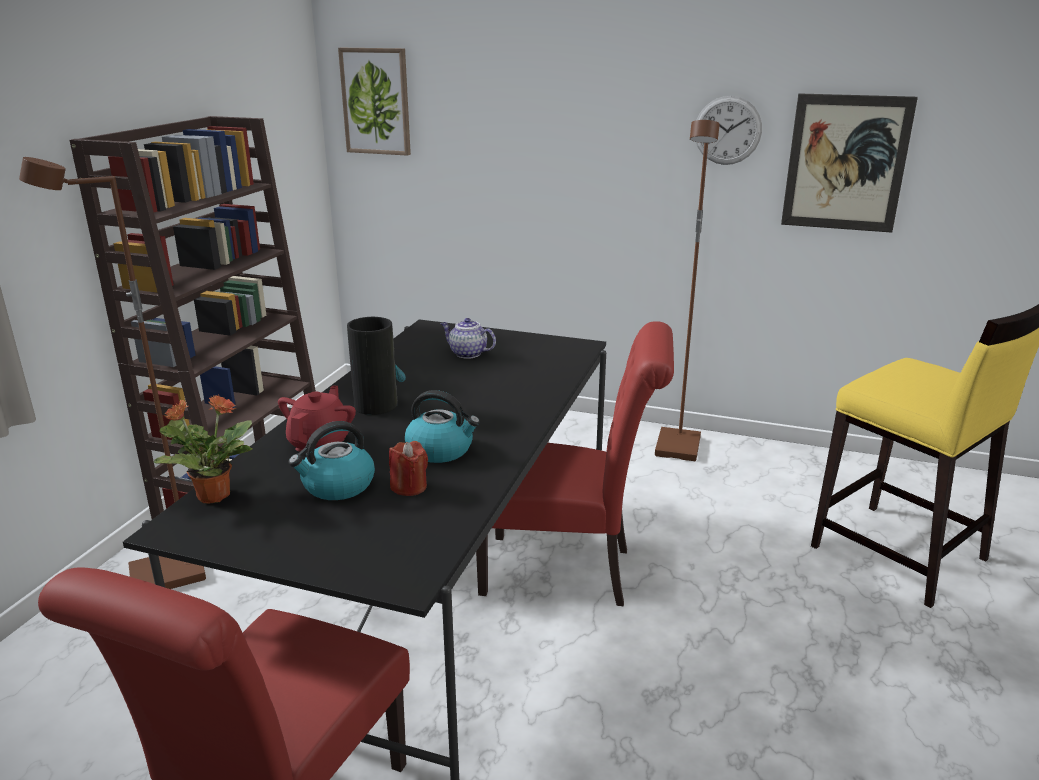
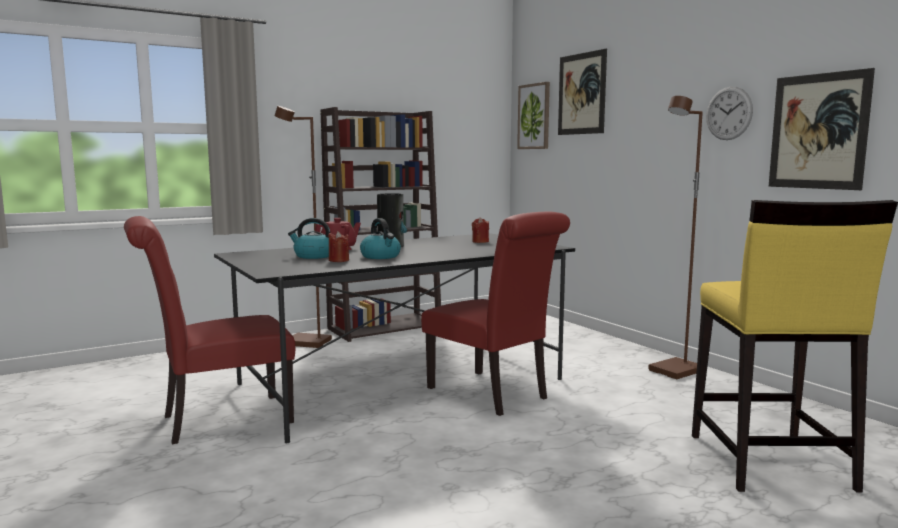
camera: 40 degrees right, 15 degrees down
potted plant [154,395,252,504] -> none
teapot [440,318,496,359] -> red candle [472,218,489,243]
none -> picture [558,49,607,135]

